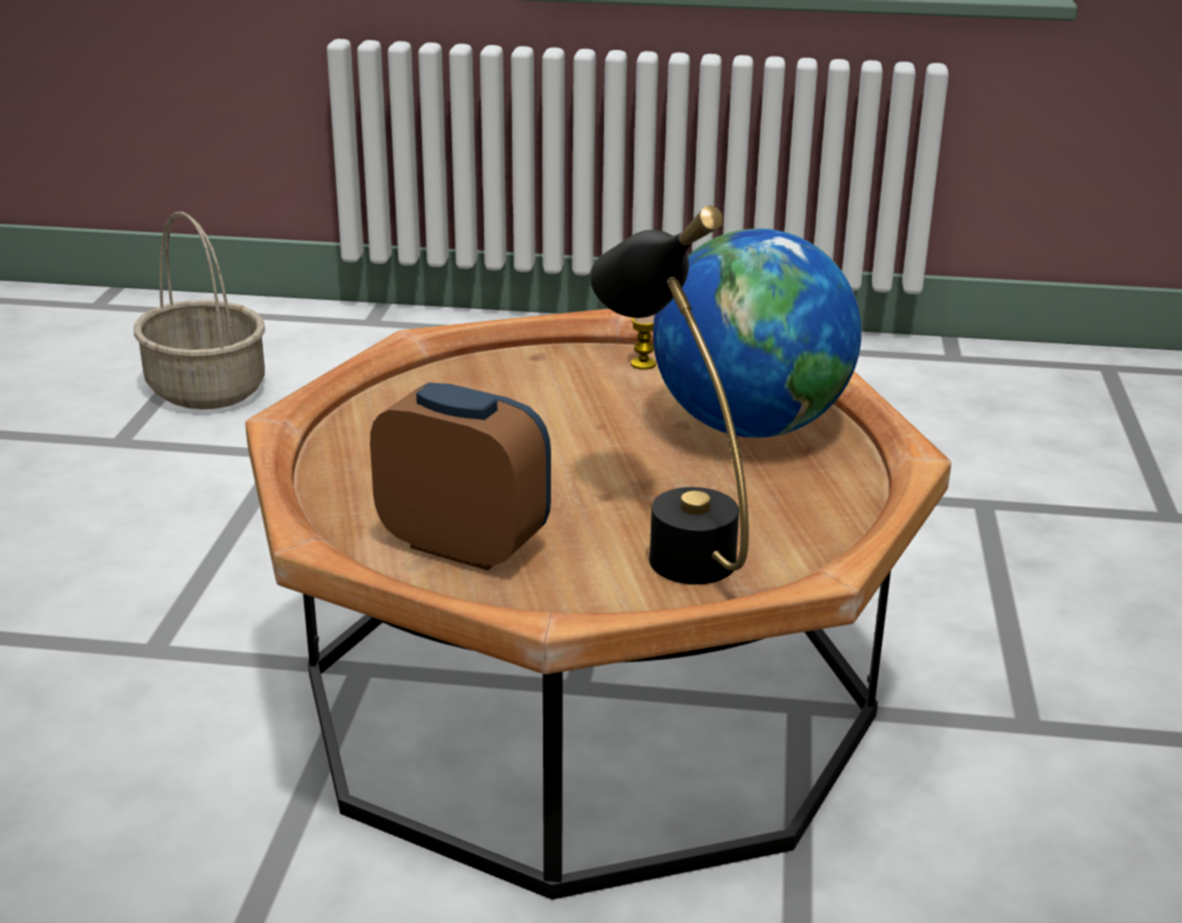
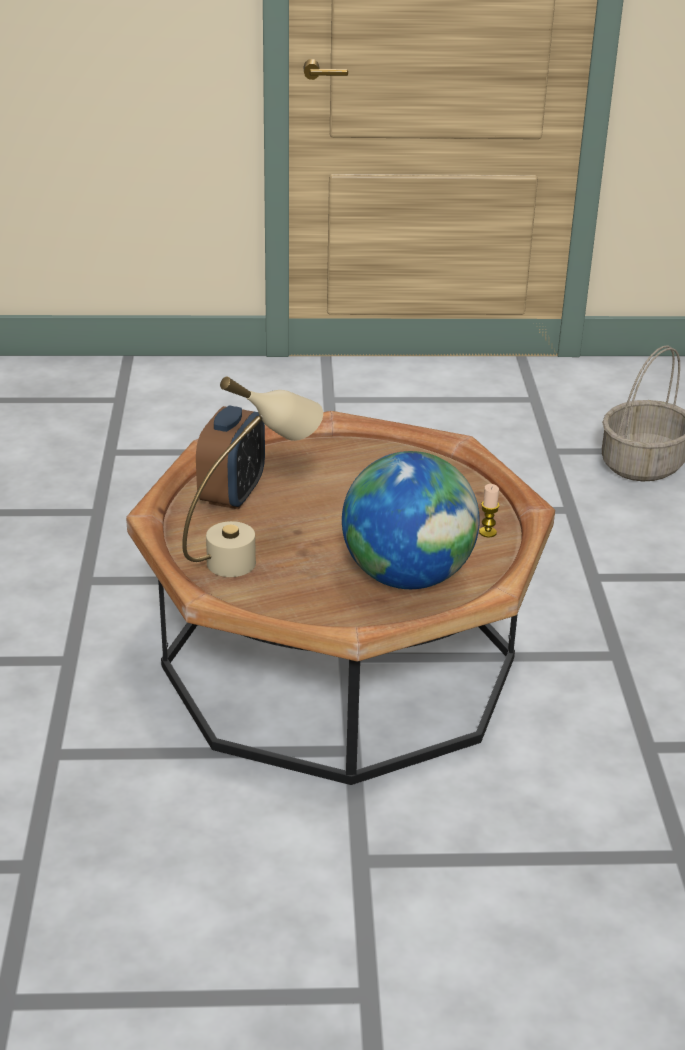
camera: 80 degrees right, 5 degrees up
black table lamp [590,206,749,584] -> beige table lamp [182,376,323,577]

